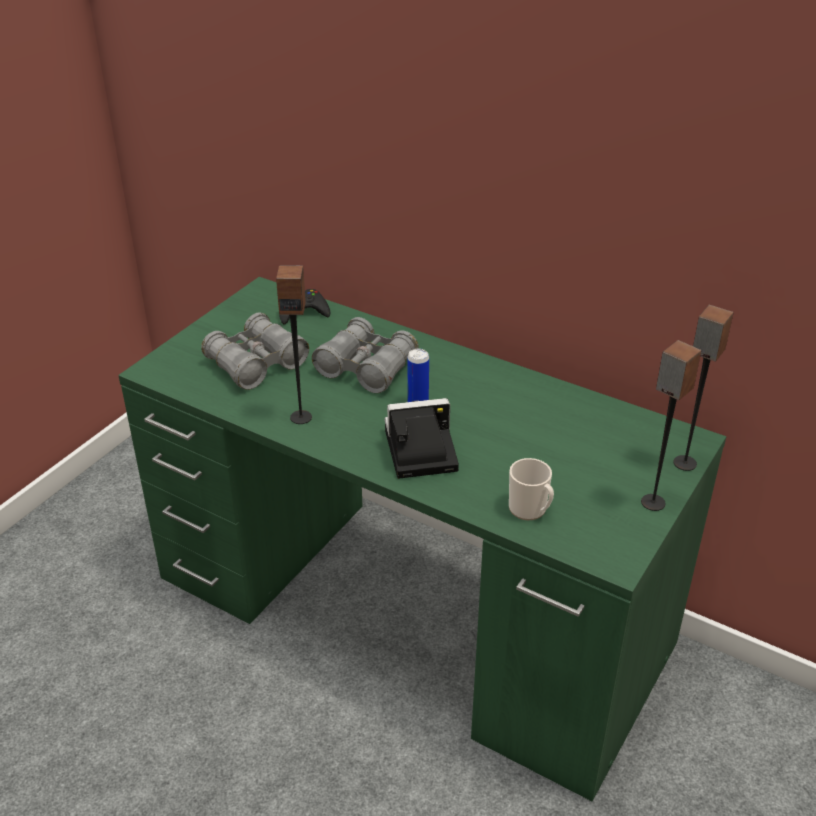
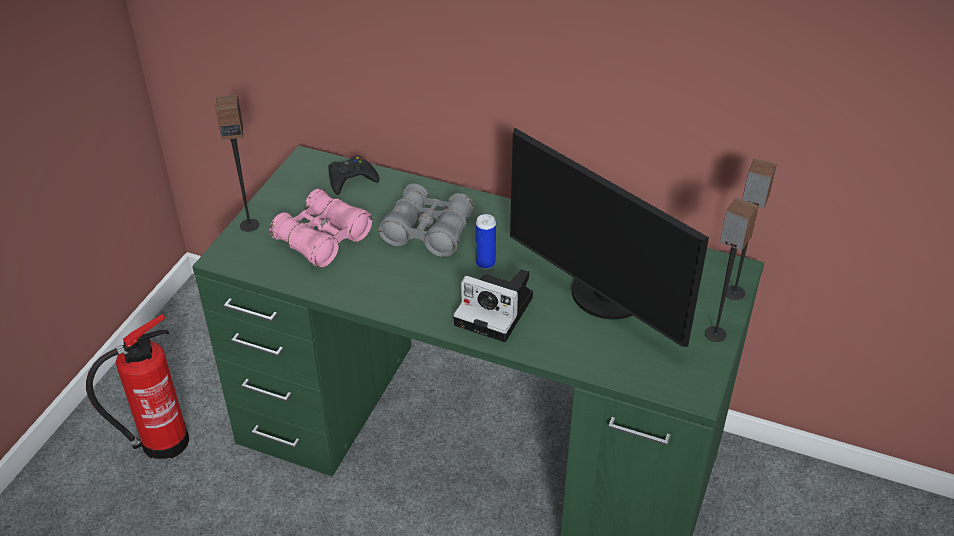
camera: 10 degrees left, 5 degrees up
grey binoculars [201,313,309,390] -> pink binoculars [270,189,373,268]
speaker [276,265,312,424] -> speaker moved to [216,95,259,232]
camera [385,398,459,479] -> camera turned 135 degrees counterclockwise [453,269,533,342]
mug [509,458,554,520] -> none
none -> fire extinguisher [86,314,189,459]
none -> monitor [510,127,709,347]

